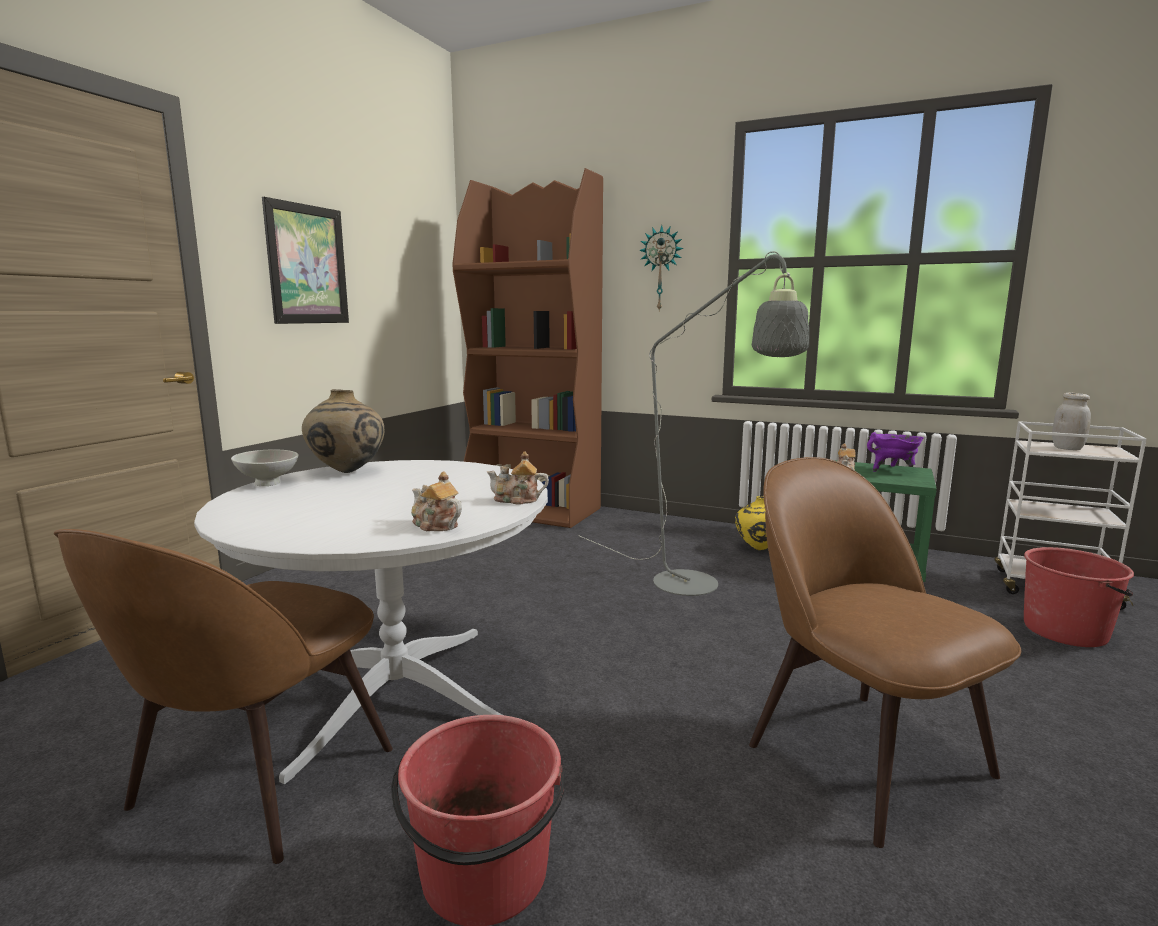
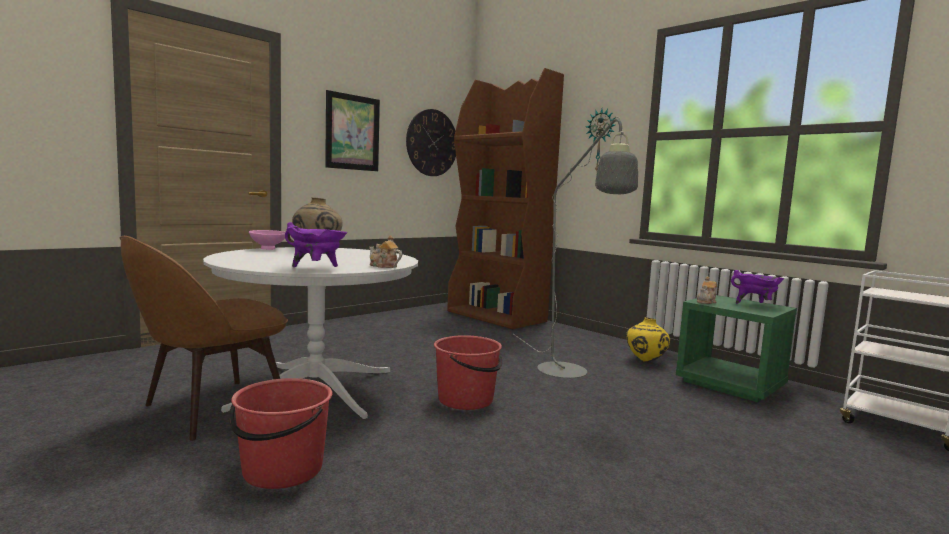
camera: 20 degrees right, 5 degrees down
white bowl [231,449,299,486] -> pink bowl [249,230,286,250]
teapot [411,472,462,531] -> purple cooking pot [285,222,347,267]
brown chair [749,457,1021,848] -> none
red bucket [1024,547,1134,647] -> red bucket moved to [434,335,503,410]
white jar [1052,393,1091,450] -> none
none -> wall clock [406,109,456,176]

